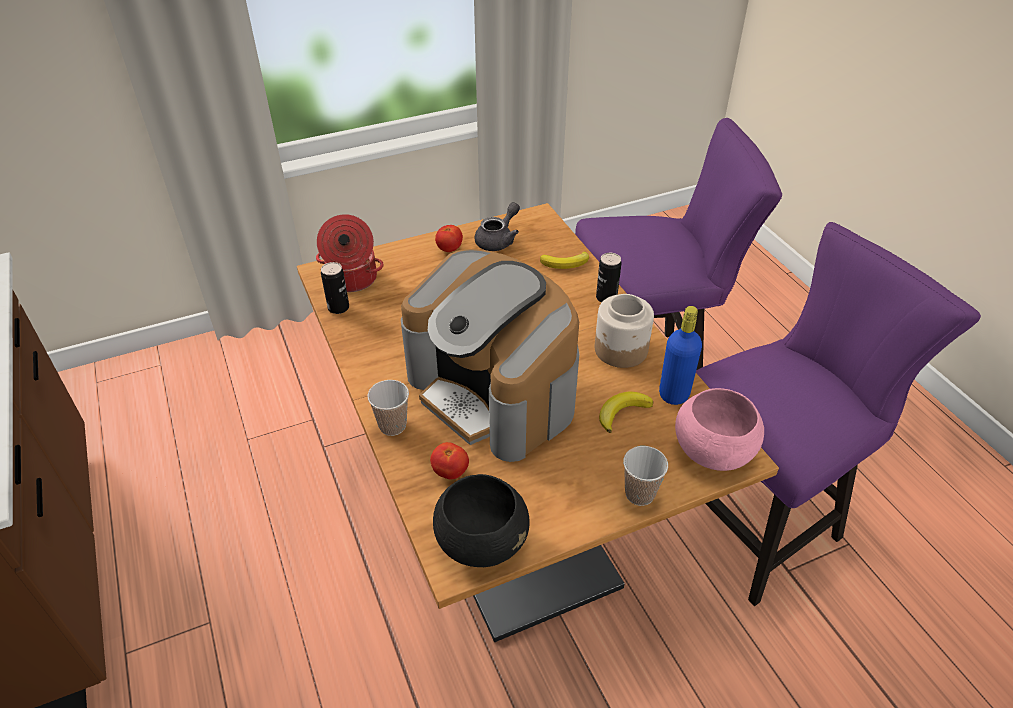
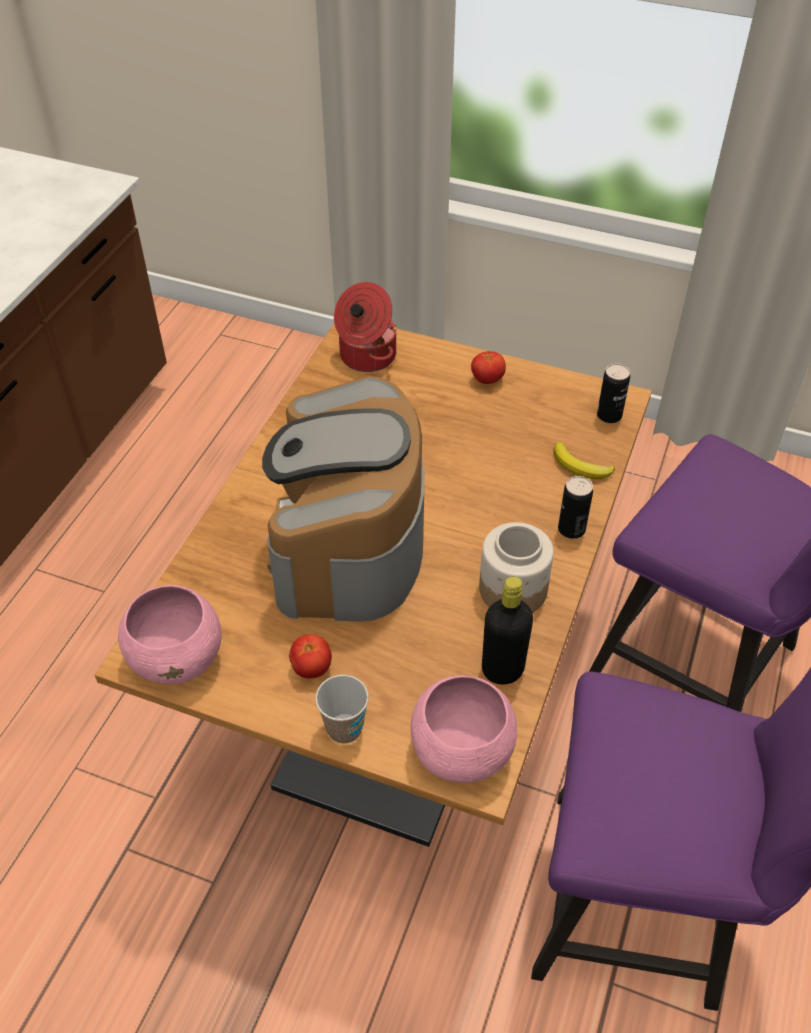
camera: 45 degrees right, 5 degrees up
can [321,262,349,314] -> can moved to [597,364,630,423]
cup [367,380,409,436] -> none
tomato [430,442,469,480] -> tomato moved to [289,634,332,679]
black bowl [433,474,530,567] -> pink bowl [118,585,222,684]
grey teapot [475,202,520,251] -> none
banana [599,392,653,433] -> none
blue bottle [659,306,702,405] -> black bottle [482,577,533,685]

